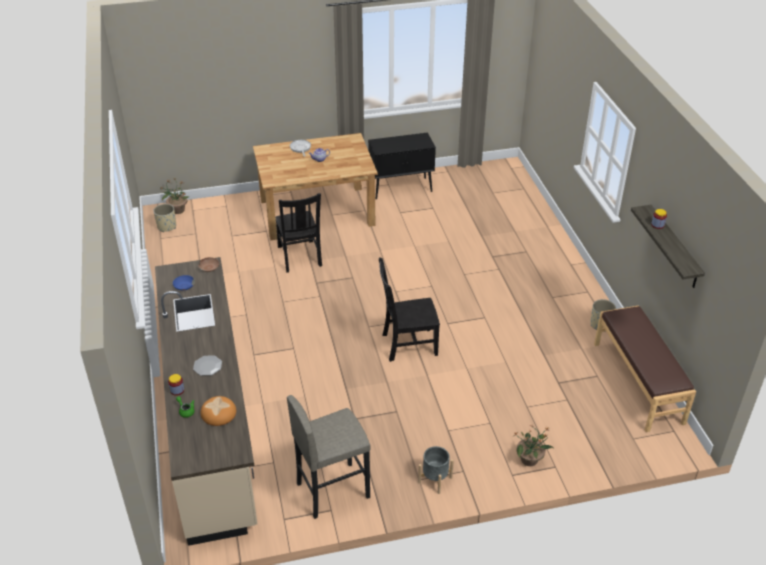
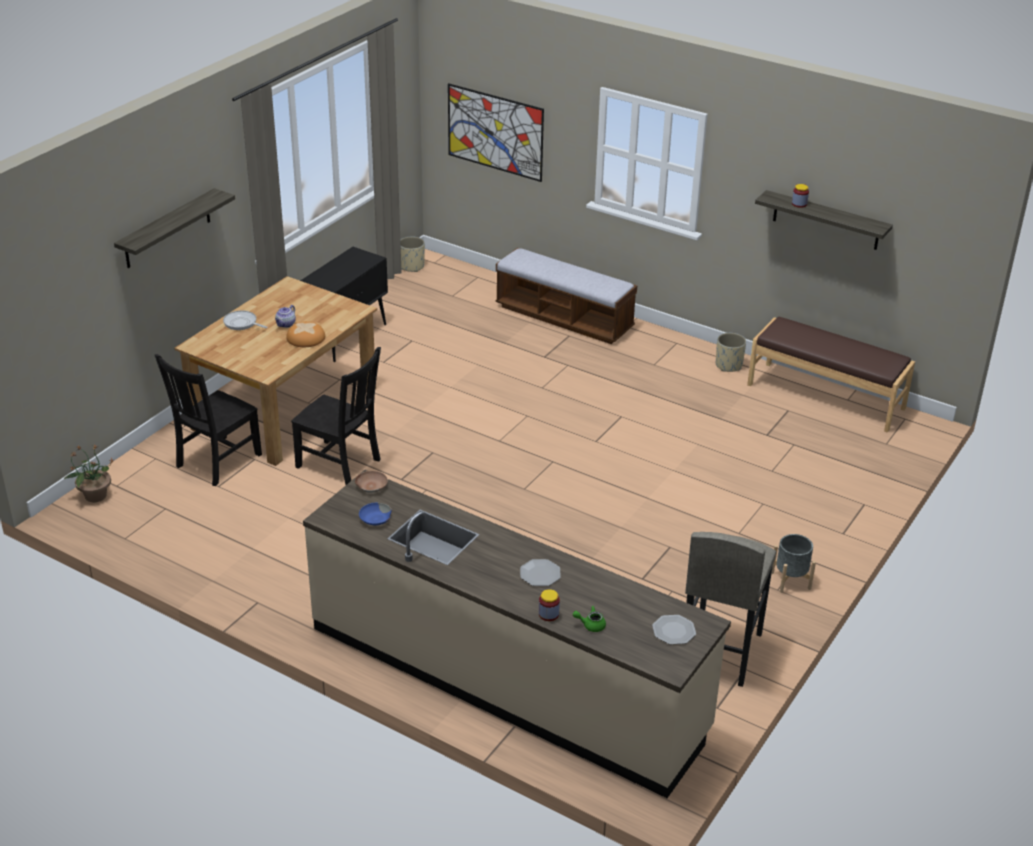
camera: 45 degrees left, 5 degrees down
beige planter [153,204,176,232] -> beige planter moved to [400,237,425,272]
bread [201,396,236,426] -> bread moved to [286,321,325,347]
black chair [379,257,440,362] -> black chair moved to [155,354,262,486]
potted plant [513,425,554,466] -> none
none -> shelf [114,188,235,268]
none -> picture [448,83,544,182]
none -> bench [495,248,637,344]
none -> plate [652,615,696,645]

